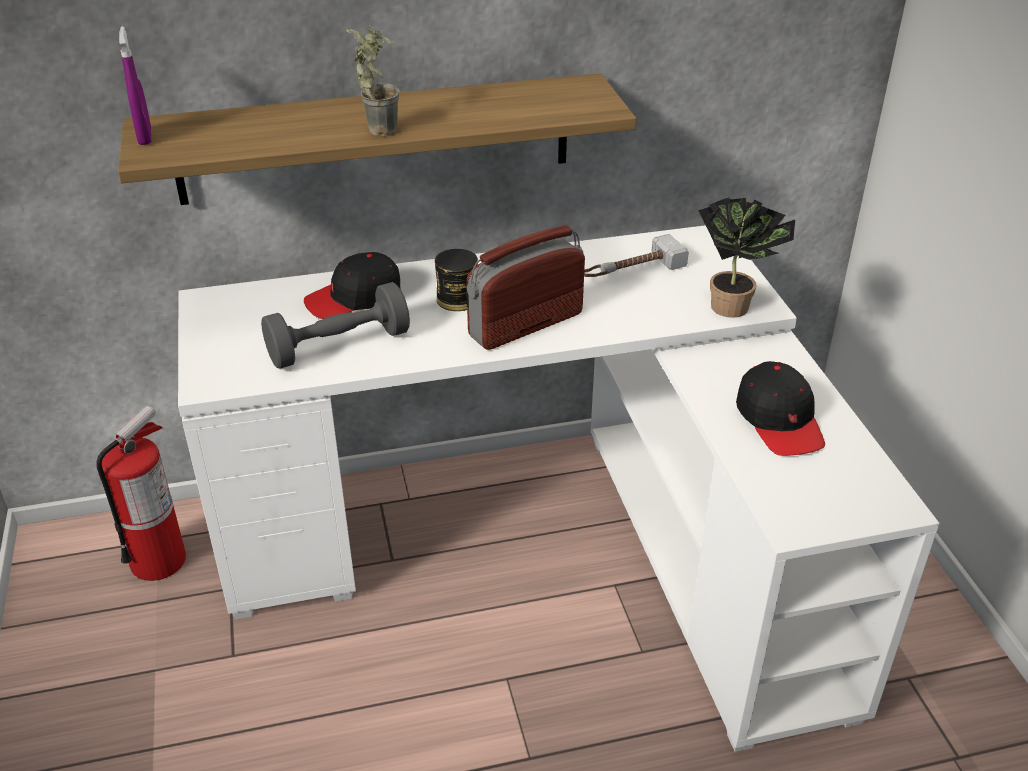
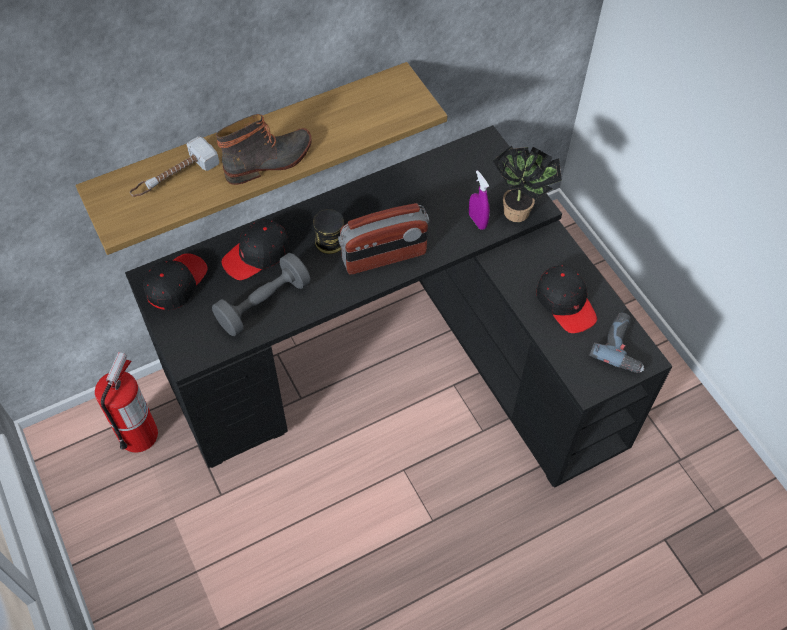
camera: 15 degrees left, 20 degrees up
purple spray bottle [119,26,152,145] -> purple spray bottle moved to [469,170,490,230]
white desk [178,225,940,752] -> black desk [125,125,672,488]
potted plant [346,24,400,136] -> boot [216,114,312,185]
radio [466,226,585,350] -> radio turned 150 degrees counterclockwise [338,203,429,274]
hammer [584,234,689,277] -> hammer moved to [130,136,220,197]
none -> black cap [143,253,208,310]
none -> power drill [590,313,645,373]

